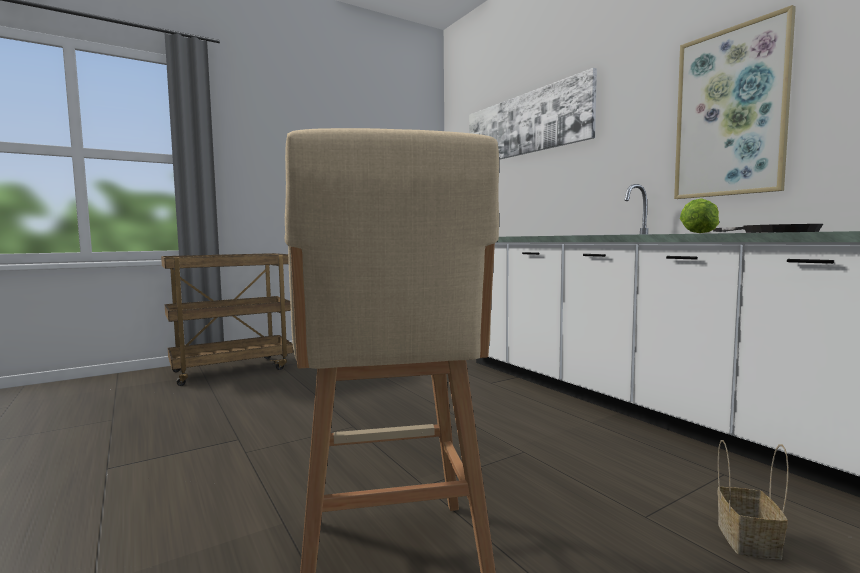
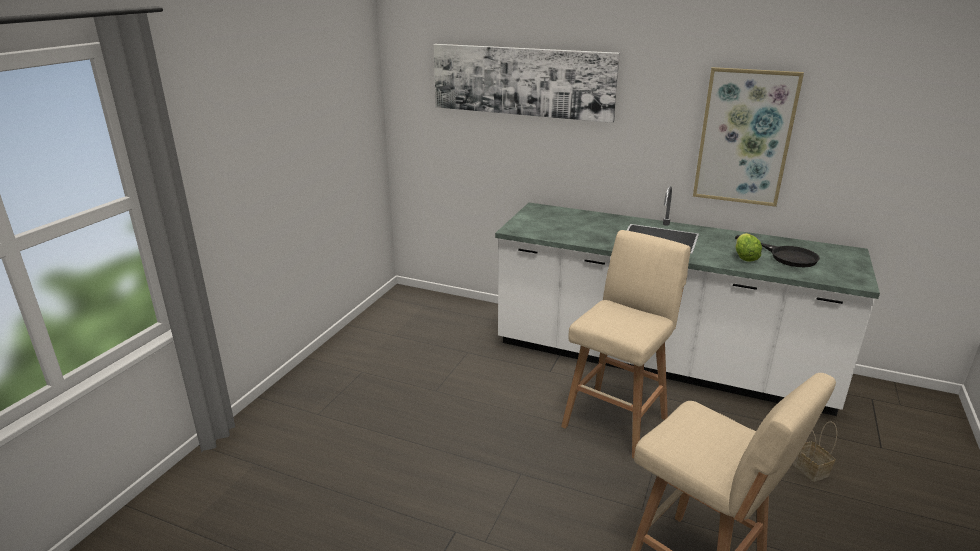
camera: 35 degrees left, 20 degrees up
brown cart [161,253,293,386] -> none
none -> beige stool [561,230,691,458]

